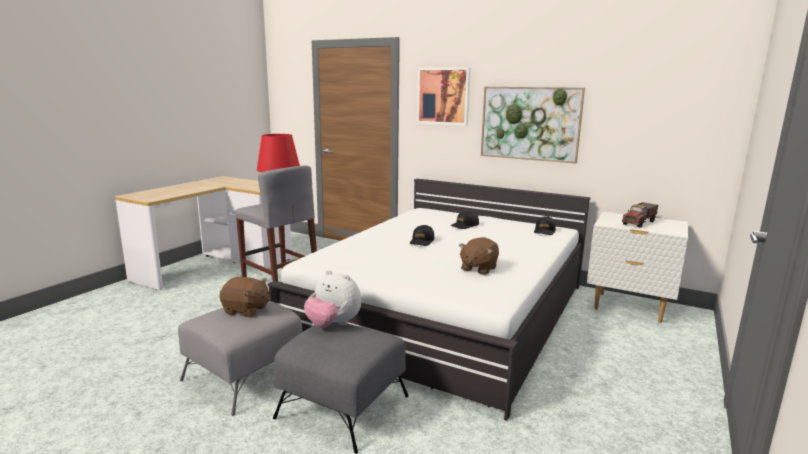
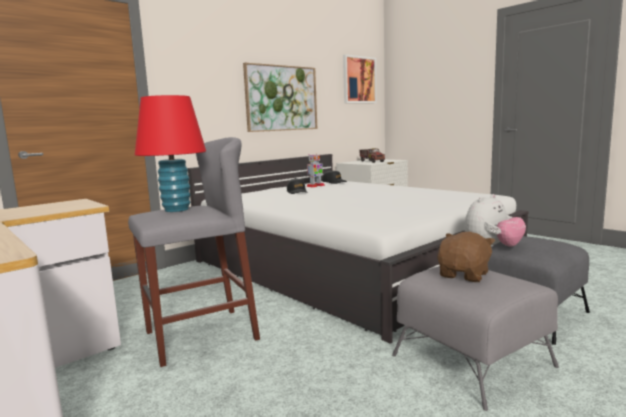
camera: 70 degrees left, 5 degrees down
black cap [410,225,435,246] -> none
picture [417,67,470,126] -> picture moved to [343,54,377,103]
brown plush toy [459,237,499,275] -> none
none -> toy robot [306,155,325,188]

